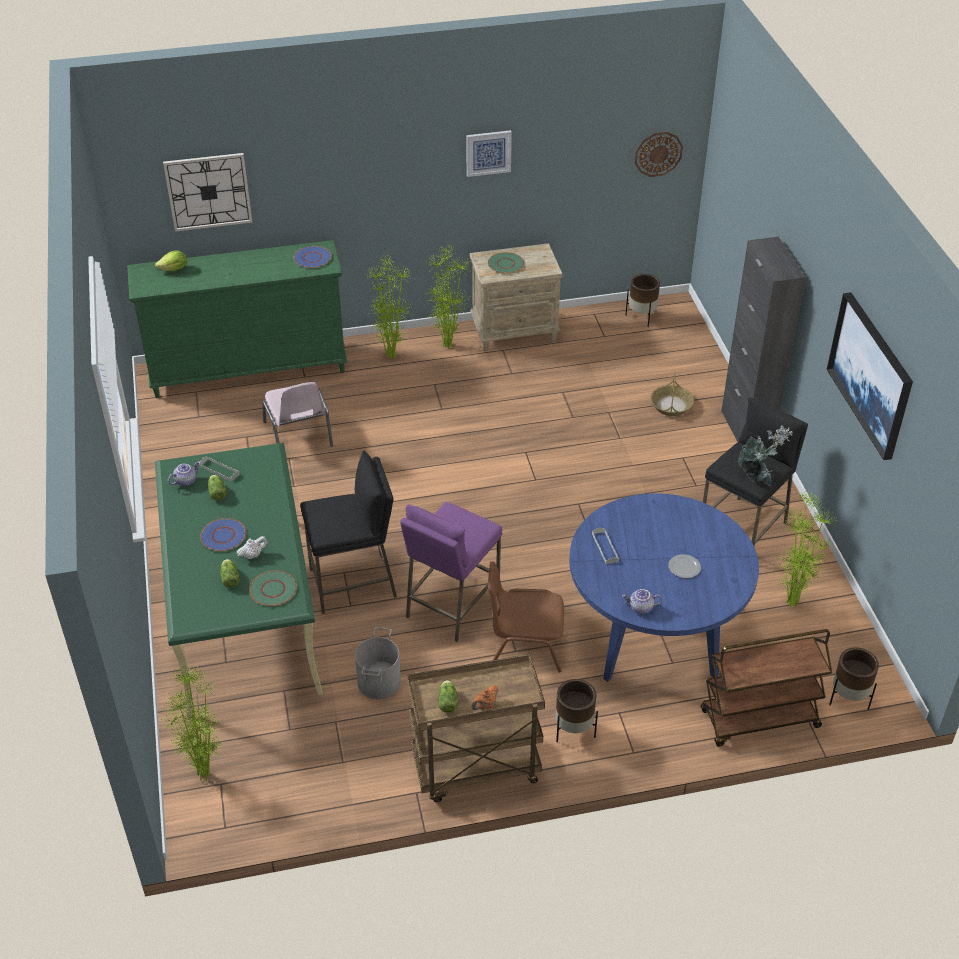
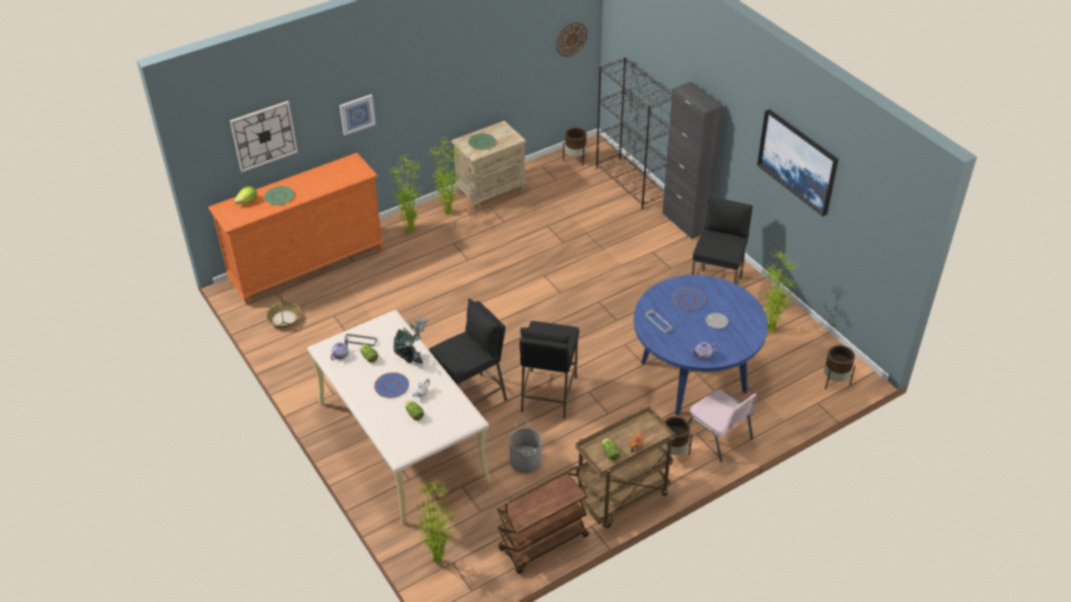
camera: 20 degrees left, 0 degrees up
green dresser [127,240,348,398] -> orange dresser [208,153,384,305]
green desk [155,443,323,717] -> beige desk [307,309,491,526]
green plate [249,570,297,606] -> green plate moved to [264,186,295,205]
pink chair [262,382,333,447] -> pink chair moved to [688,390,757,462]
blue plate [294,246,332,268] -> blue plate moved to [673,288,705,310]
purple stool [400,502,503,642] -> black stool [519,321,579,419]
picture [466,130,512,177] -> picture moved to [340,94,376,135]
brown chair [488,561,564,673] -> none
basket [651,373,694,416] -> basket moved to [266,294,301,328]
brown cart [700,629,833,747] -> brown cart moved to [497,466,589,574]
potted plant [738,425,793,486] -> potted plant moved to [394,316,428,364]
none -> black bookcase [596,57,672,209]

